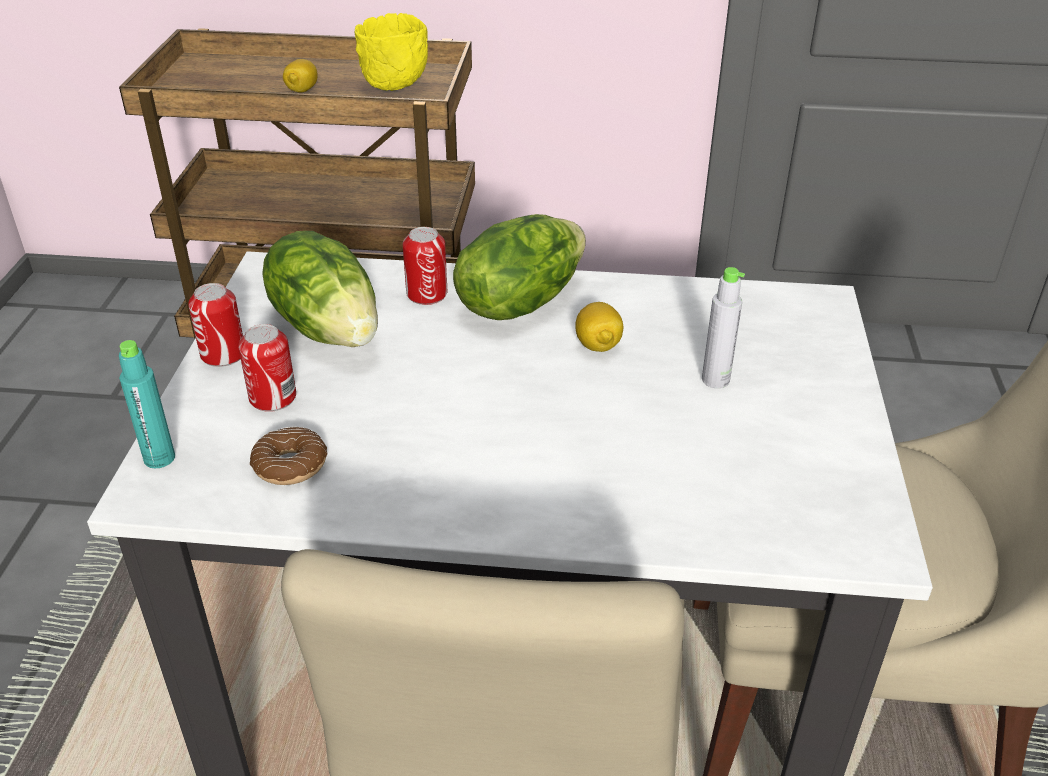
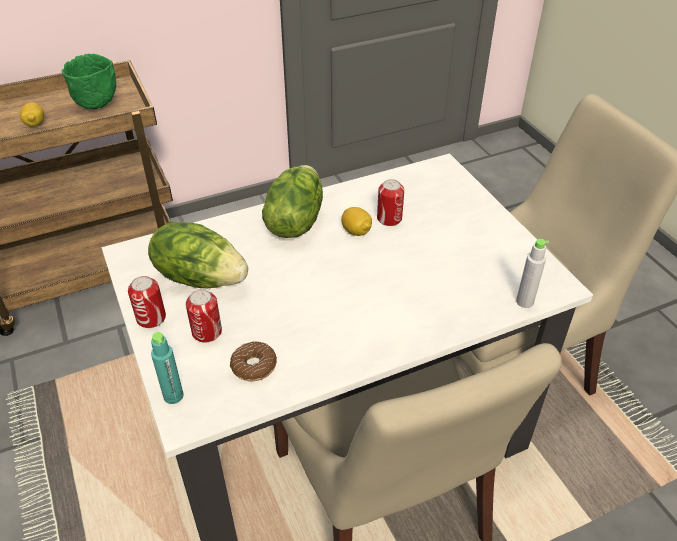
camera: 30 degrees left, 5 degrees up
yellow bowl [355,13,428,91] -> green bowl [61,54,116,109]
can [403,227,447,305] -> can moved to [377,179,404,226]
grey bottle [702,267,745,388] -> grey bottle moved to [516,239,549,308]

